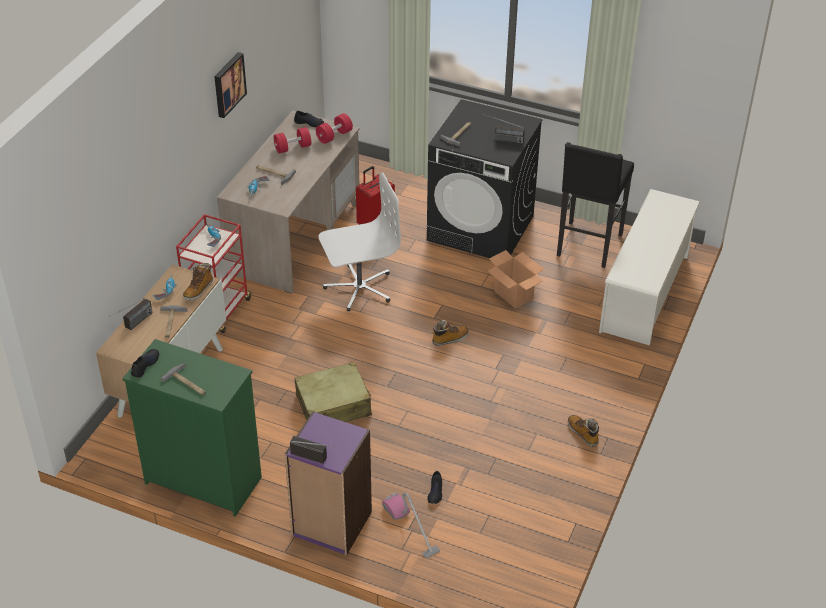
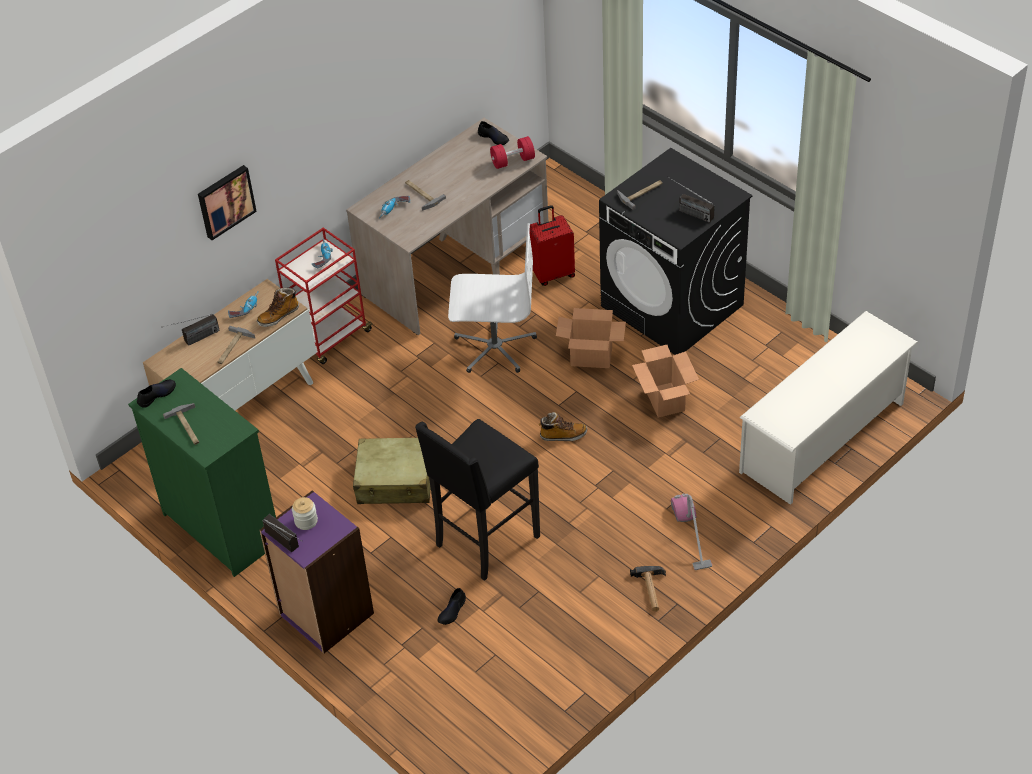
camera: 25 degrees right, 5 degrees up
picture [214,52,247,118] -> picture moved to [198,165,257,240]
red dumbbell [274,127,311,153] -> none
vacuum cleaner [382,492,440,558] -> vacuum cleaner moved to [671,494,712,570]
black stool [557,142,634,268] -> black stool moved to [415,419,540,581]
boot [568,415,599,447] -> hammer [630,566,666,611]
none -> jar [292,497,318,530]
none -> cardboard box [556,308,626,368]

